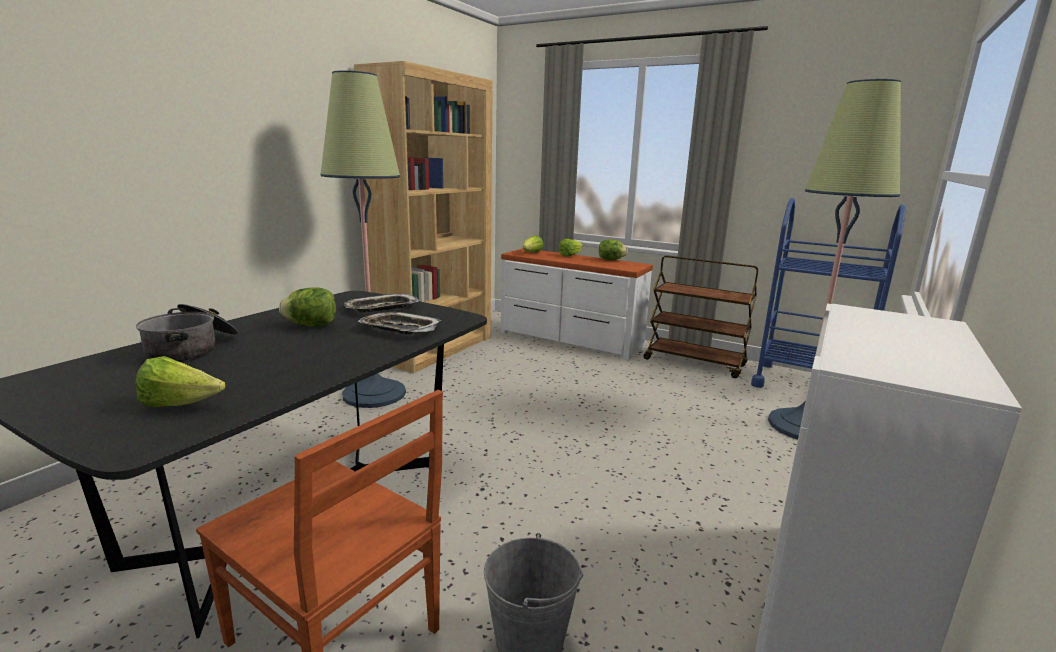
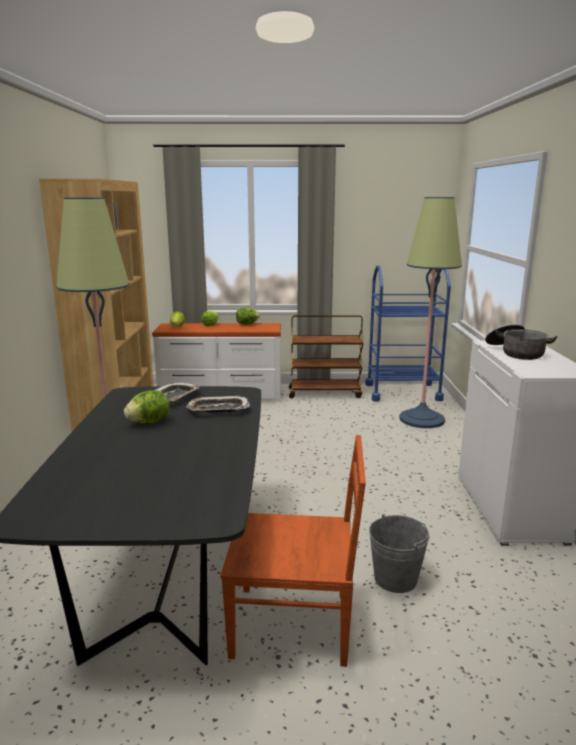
camera: 30 degrees left, 0 degrees up
lettuce [135,356,226,407] -> none
cooking pot [136,304,239,362] -> cooking pot moved to [485,325,558,360]

